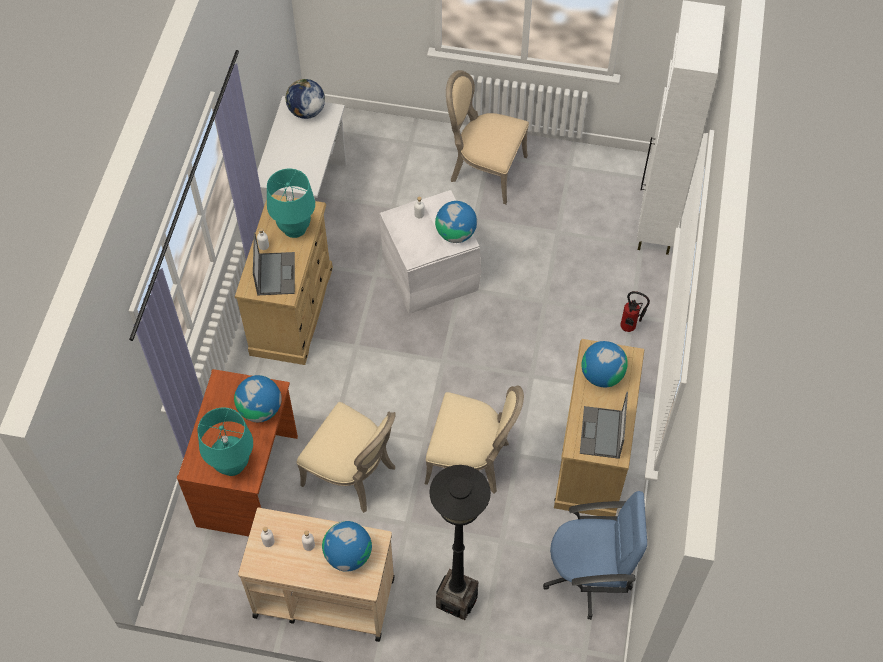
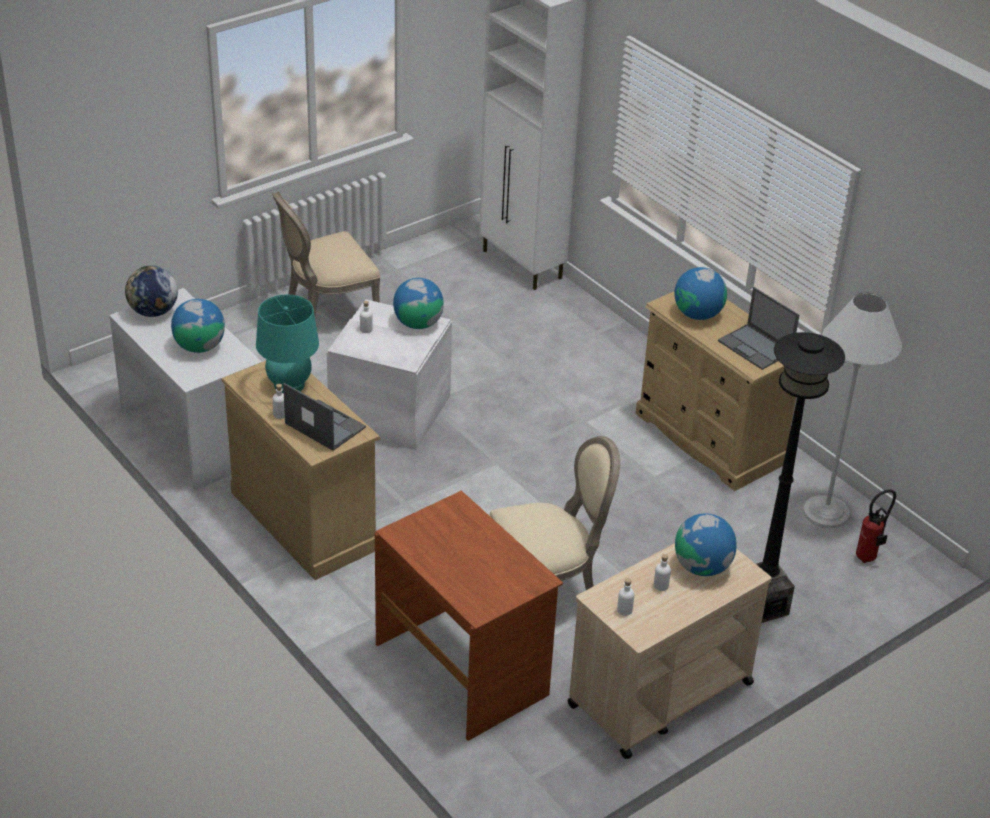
camera: 50 degrees left, 20 degrees down
turquoise table lamp [198,407,253,476] -> none
globe [234,375,282,422] -> globe moved to [171,299,225,353]
beige chair [424,386,524,493] -> none
blue office chair [543,491,647,620] -> white floor lamp [803,293,902,528]
fire extinguisher [620,291,650,332] -> fire extinguisher moved to [856,489,896,563]

